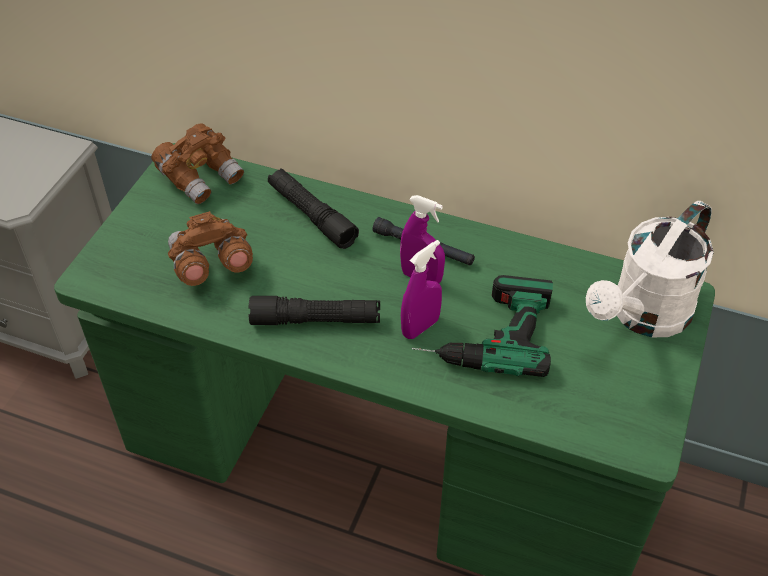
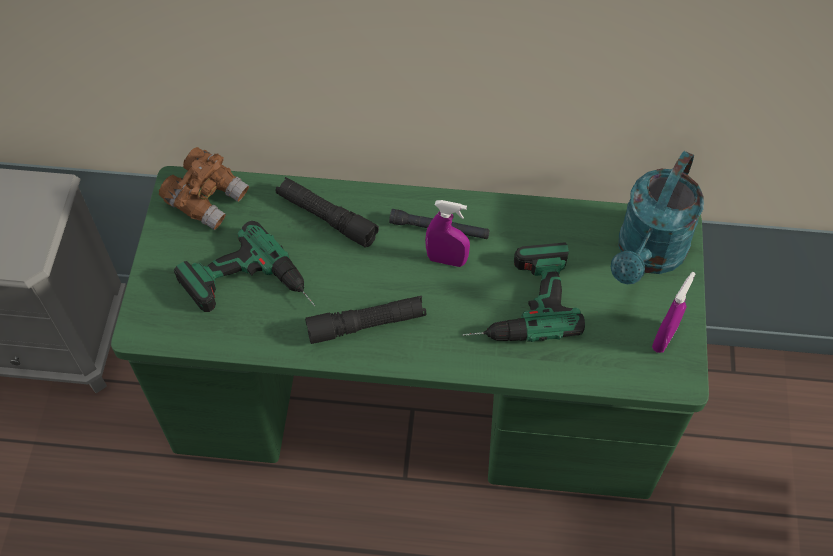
camera: 15 degrees left, 10 degrees up
brown binoculars [168,211,253,286] -> power drill [174,221,316,312]
purple spray bottle [401,240,442,339] -> purple spray bottle moved to [652,272,695,353]
white watering can [586,201,714,337] -> turquoise watering can [611,151,704,284]

